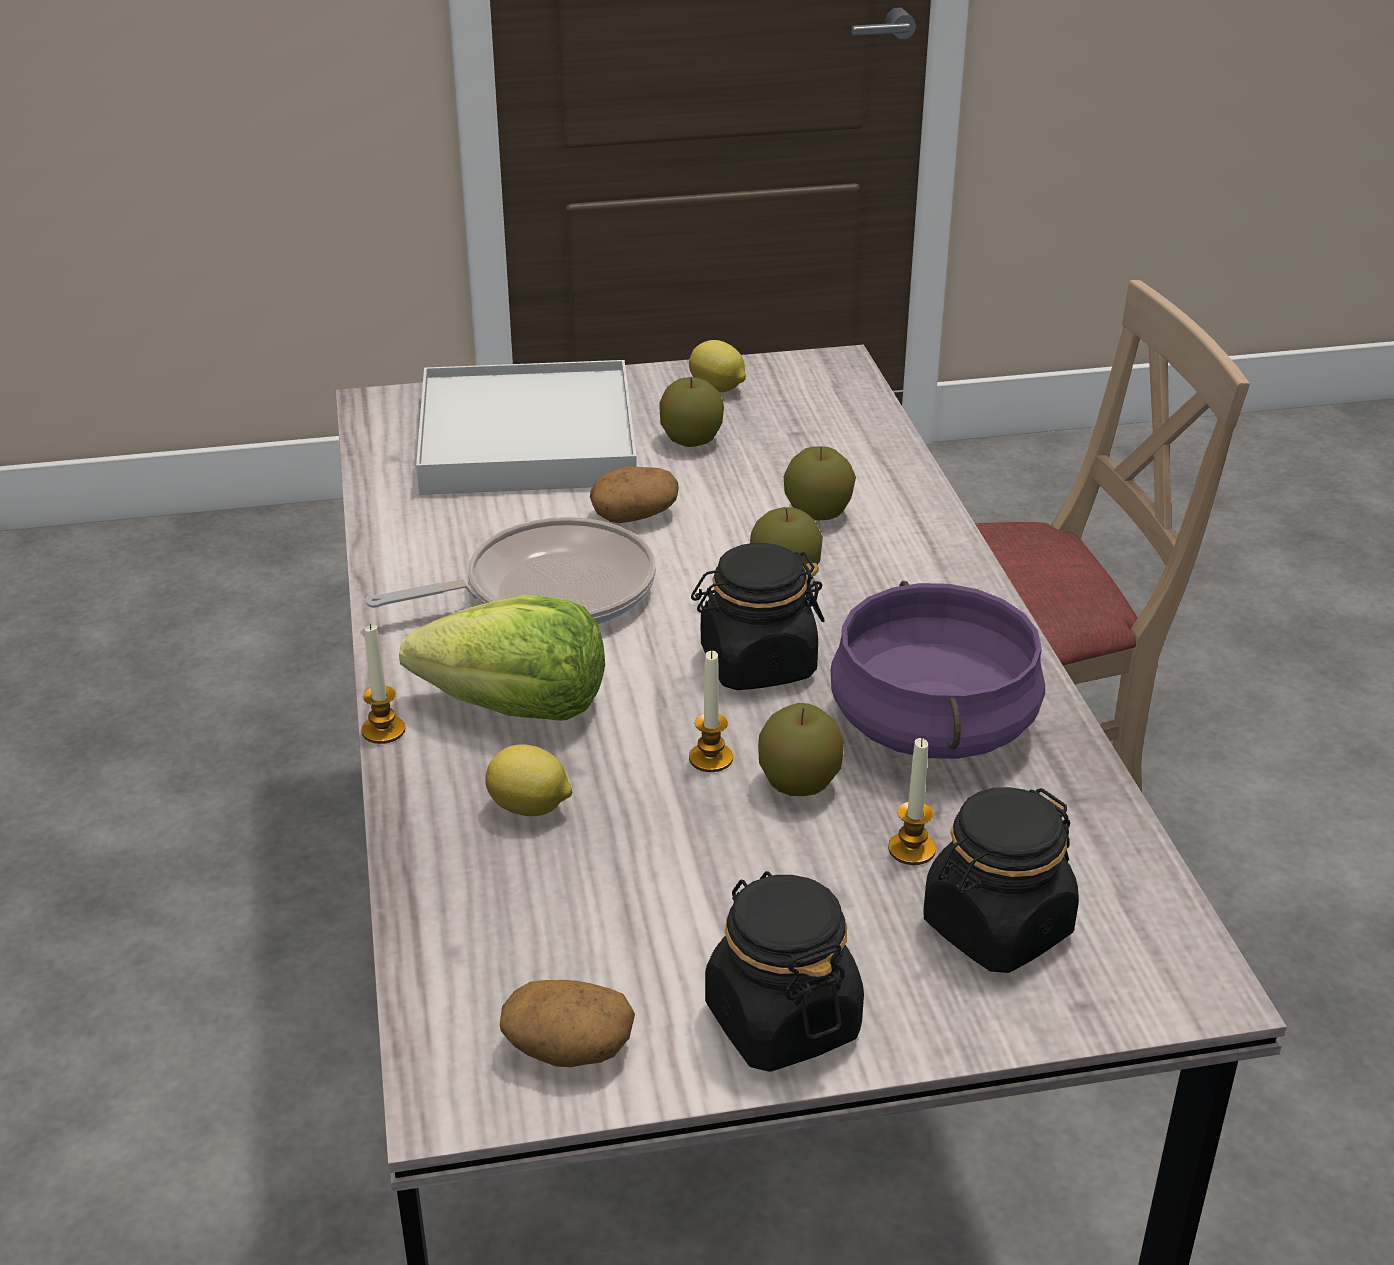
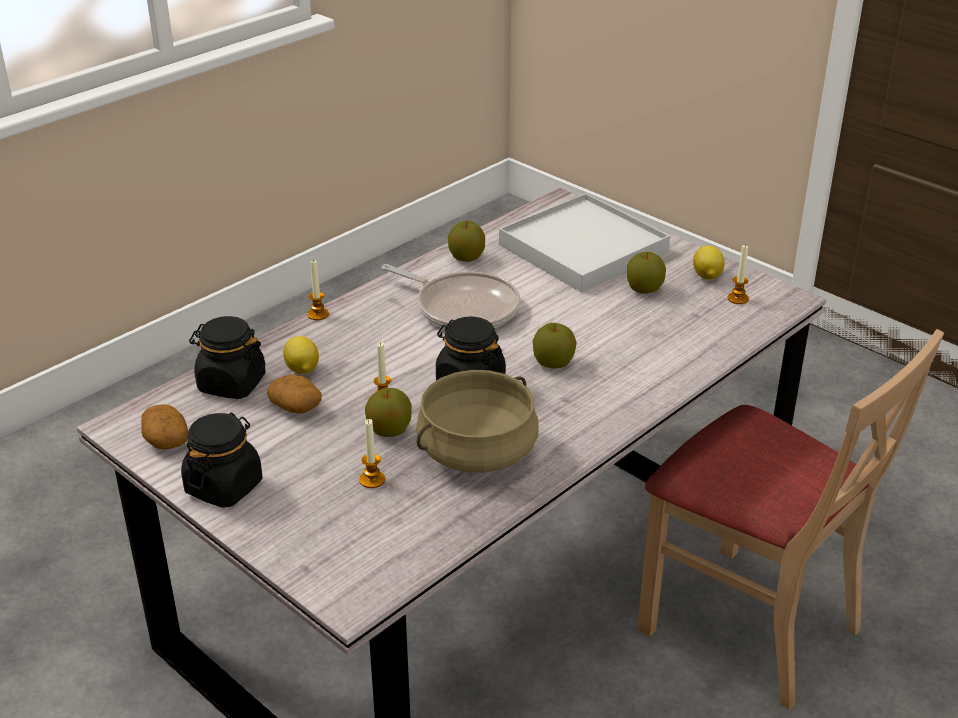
camera: 55 degrees right, 0 degrees up
lettuce [399,595,605,721] -> none
potato [590,466,679,523] -> potato moved to [267,374,322,414]
apple [783,446,856,520] -> apple moved to [448,221,485,262]
purple cooking pot [831,581,1045,759] -> beige cooking pot [416,370,539,473]
black jar [923,787,1079,973] -> black jar moved to [189,316,266,399]
none -> candle [727,244,749,304]

